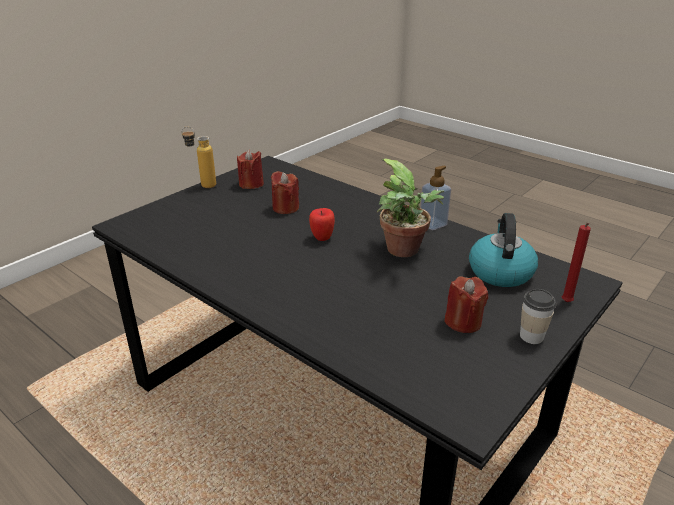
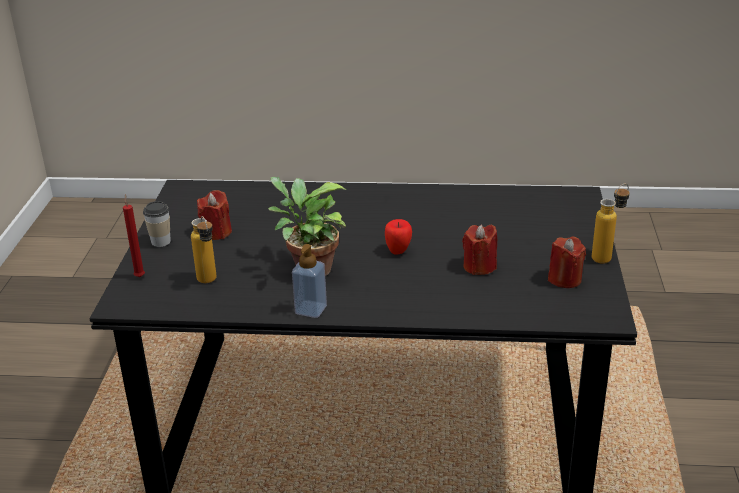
camera: 145 degrees right, 0 degrees up
kettle [469,213,538,287] -> bottle [191,216,217,283]

